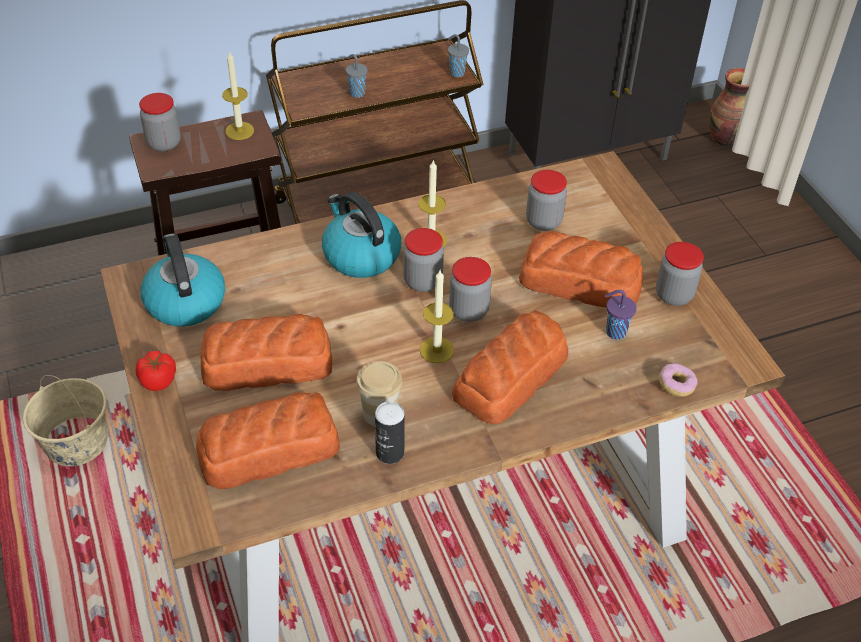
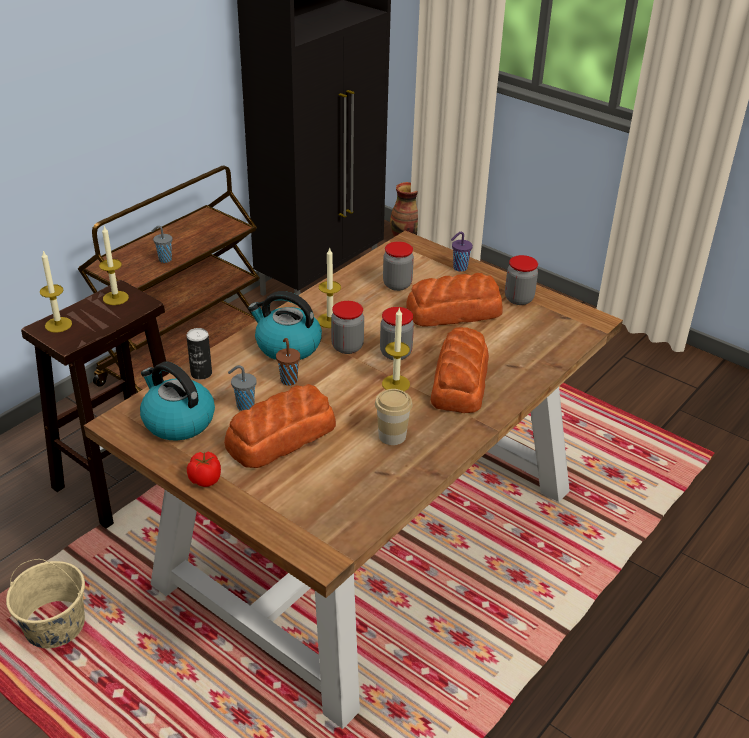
camera: 30 degrees left, 10 degrees down
jar [139,93,181,151] -> candle [40,251,72,333]
bread [196,392,340,489] -> none
can [375,401,405,464] -> can moved to [186,328,212,380]
grey cup [448,34,469,77] -> grey cup moved to [228,365,257,411]
purple cup [605,290,637,340] -> purple cup moved to [451,232,473,272]
donut [659,363,698,397] -> none
none -> brown cup [276,338,300,386]

